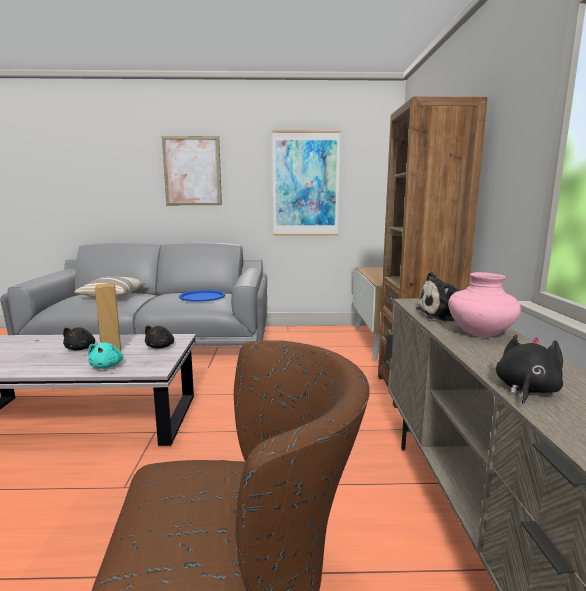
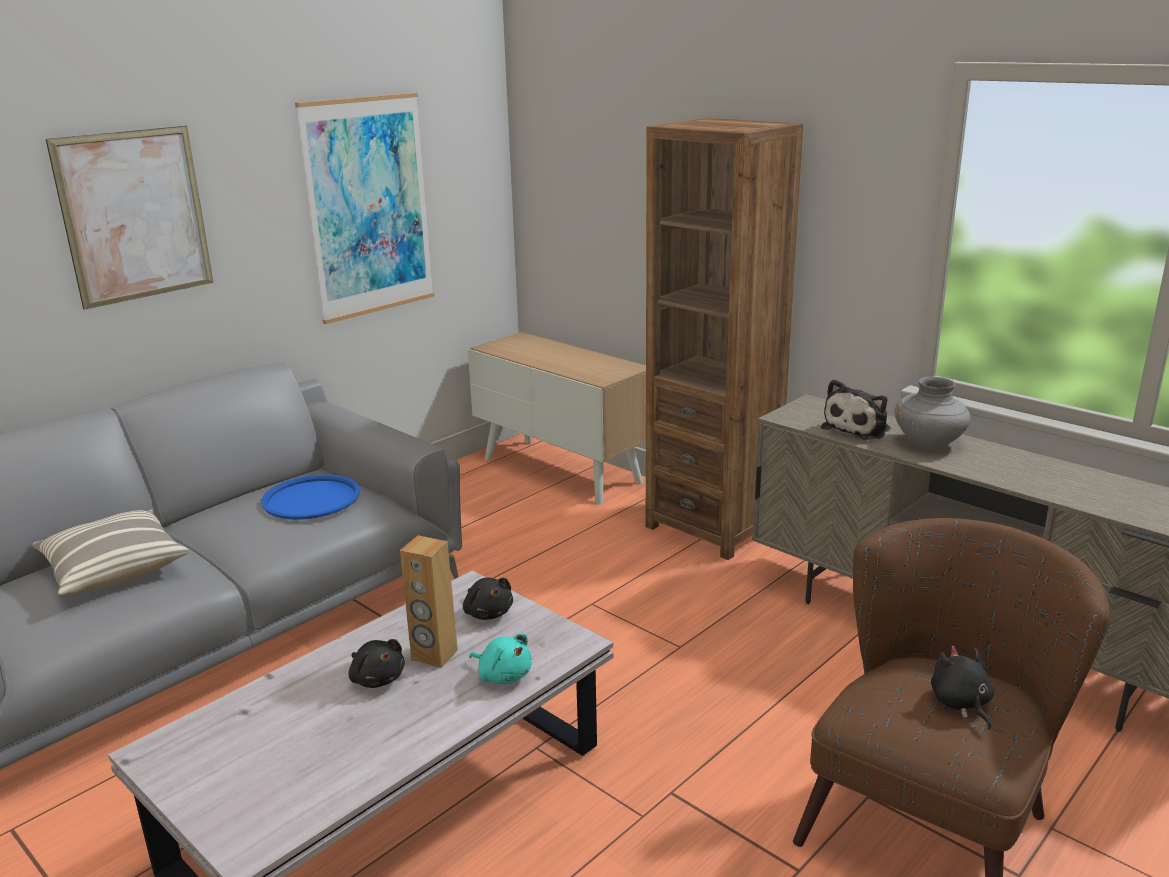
camera: 45 degrees left, 10 degrees up
pink vase [448,272,521,337] -> grey vase [895,377,971,448]
black plush toy [496,335,563,404] -> black plush toy moved to [931,646,994,730]

